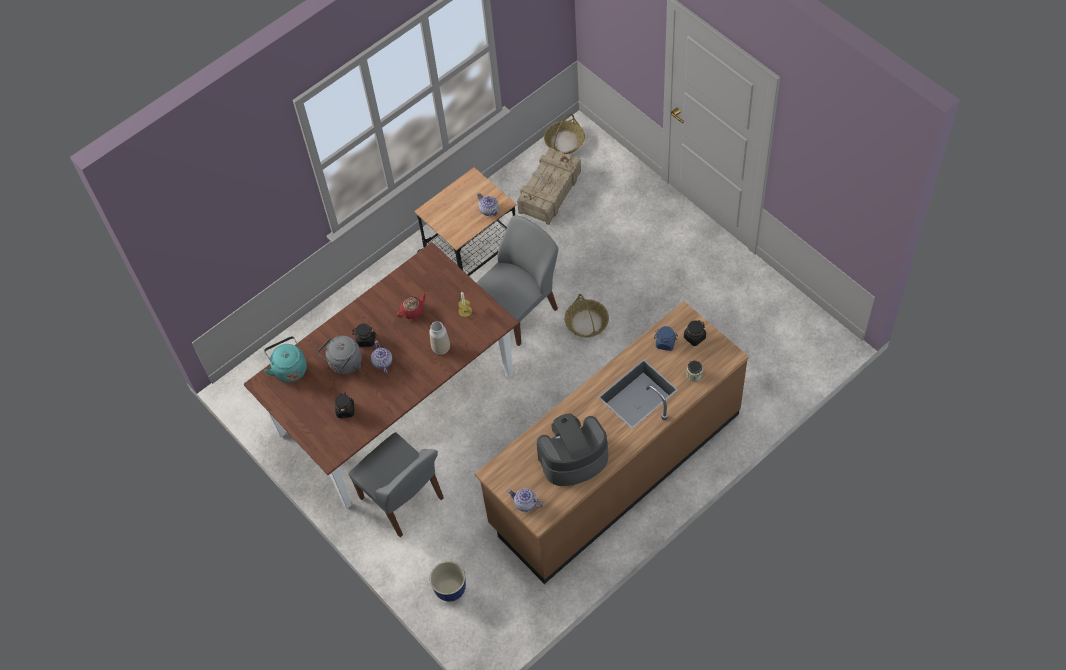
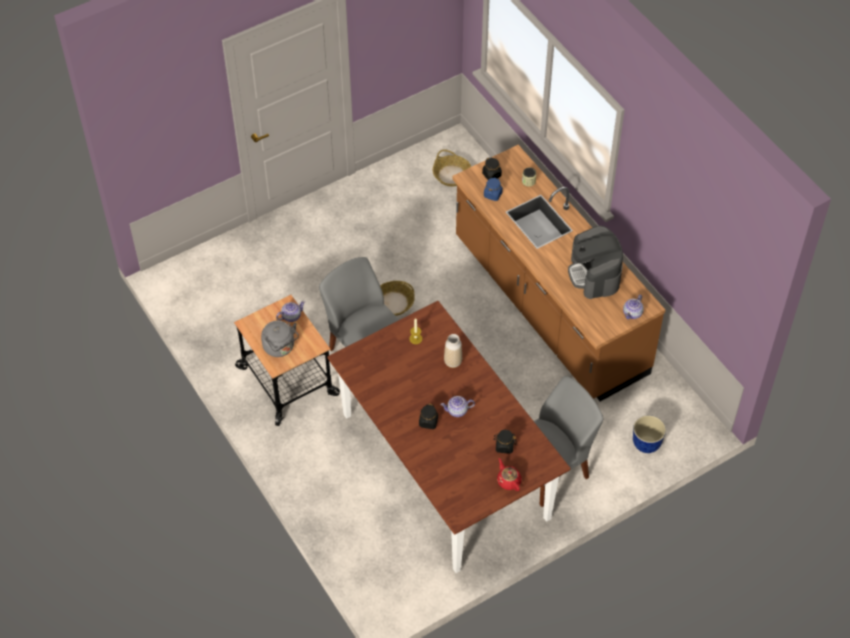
camera: 85 degrees left, 5 degrees down
turquoise kettle [264,336,307,382] -> none
grey kettle [318,336,362,374] -> grey kettle moved to [261,320,299,357]
red teapot [397,292,427,319] -> red teapot moved to [497,458,521,491]
crate [517,148,581,225] -> none
basket [544,114,585,154] -> basket moved to [432,150,471,186]

